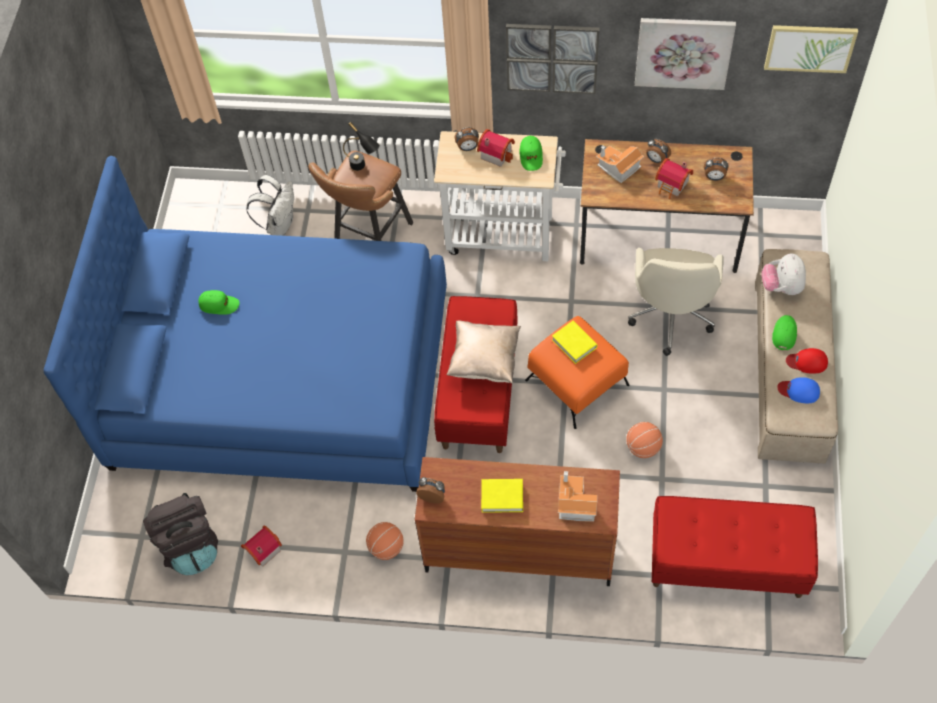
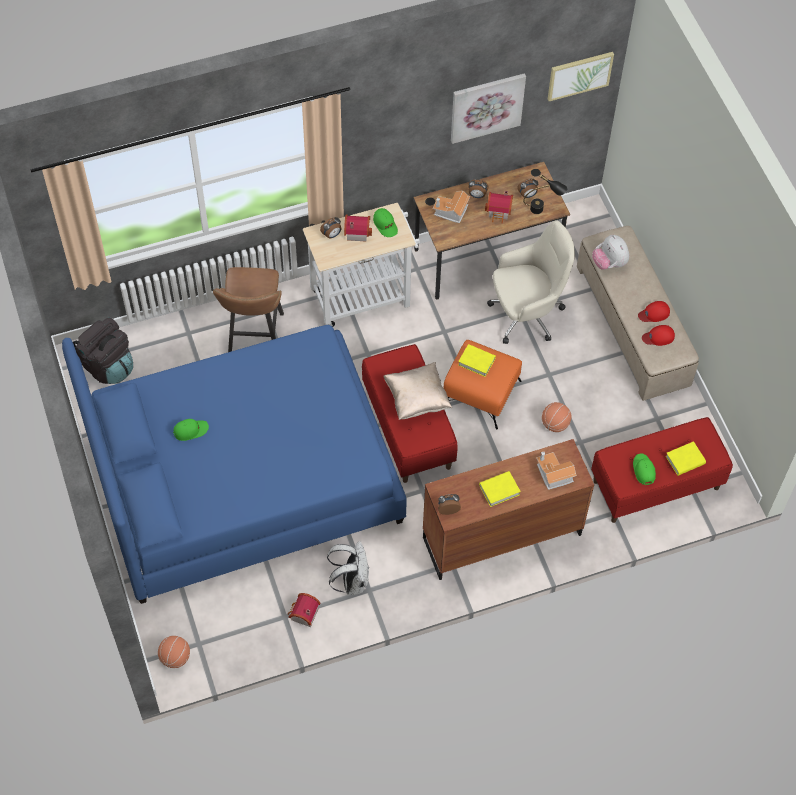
camera: 30 degrees left, 0 degrees up
black backpack [143,493,218,575] -> black backpack moved to [73,318,133,384]
white backpack [246,175,294,236] -> white backpack moved to [327,541,369,595]
black table lamp [343,122,380,171] -> black table lamp moved to [523,174,568,214]
basketball [366,522,404,560] -> basketball moved to [158,636,190,668]
picture [506,24,599,94] -> none
beige office chair [628,248,724,356] -> beige office chair turned 90 degrees counterclockwise [487,220,575,344]
green cap [772,315,797,350] -> green cap moved to [633,453,656,485]
blue cap [777,377,820,403] -> red cap [642,325,675,346]
none -> yellow book [665,441,706,476]

